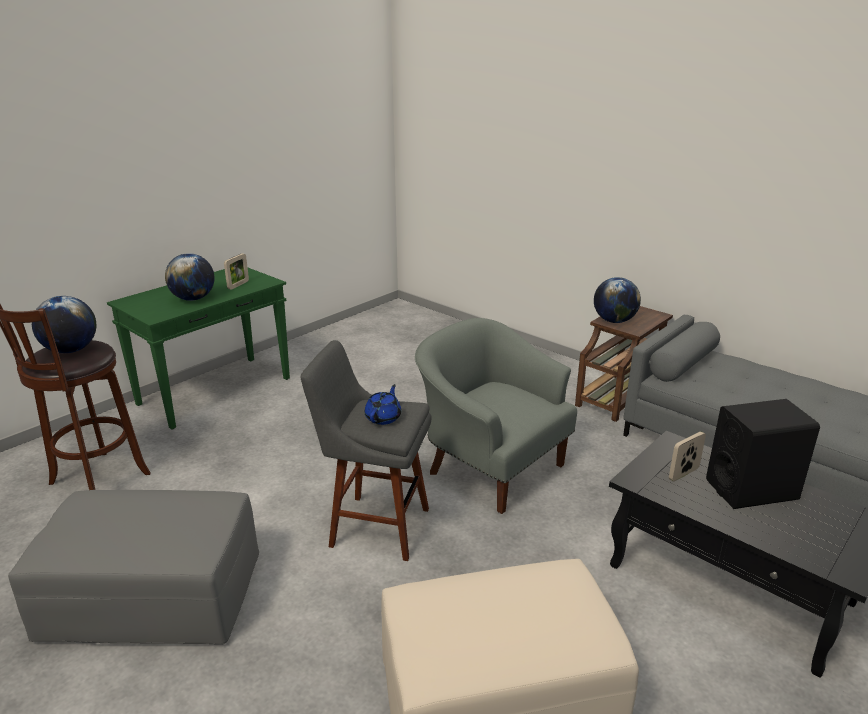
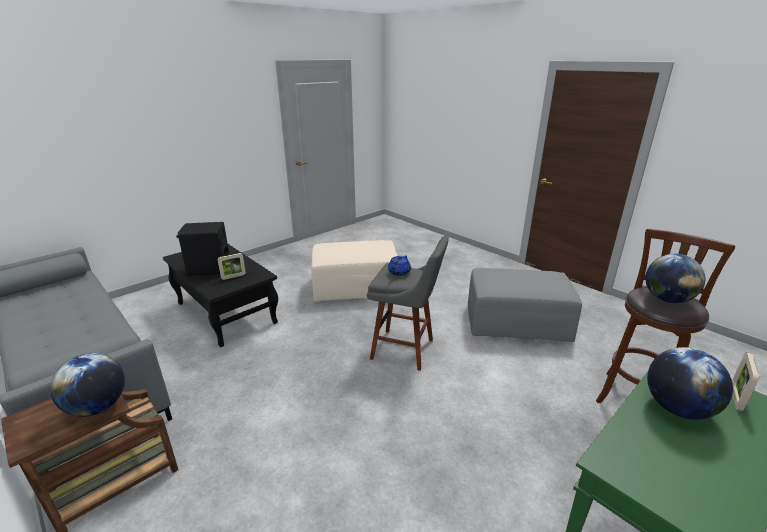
camera: 175 degrees left, 0 degrees up
picture frame [224,253,249,290] -> picture frame moved to [732,352,759,411]
grey armchair [415,318,577,514] -> none

